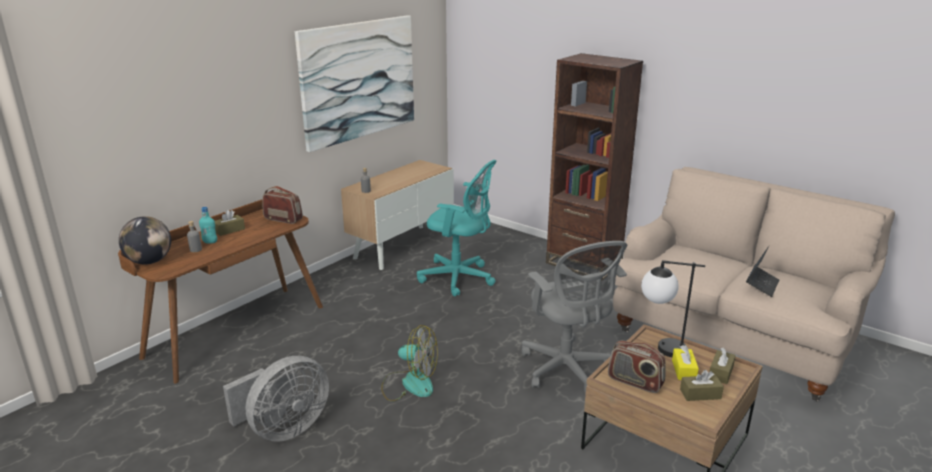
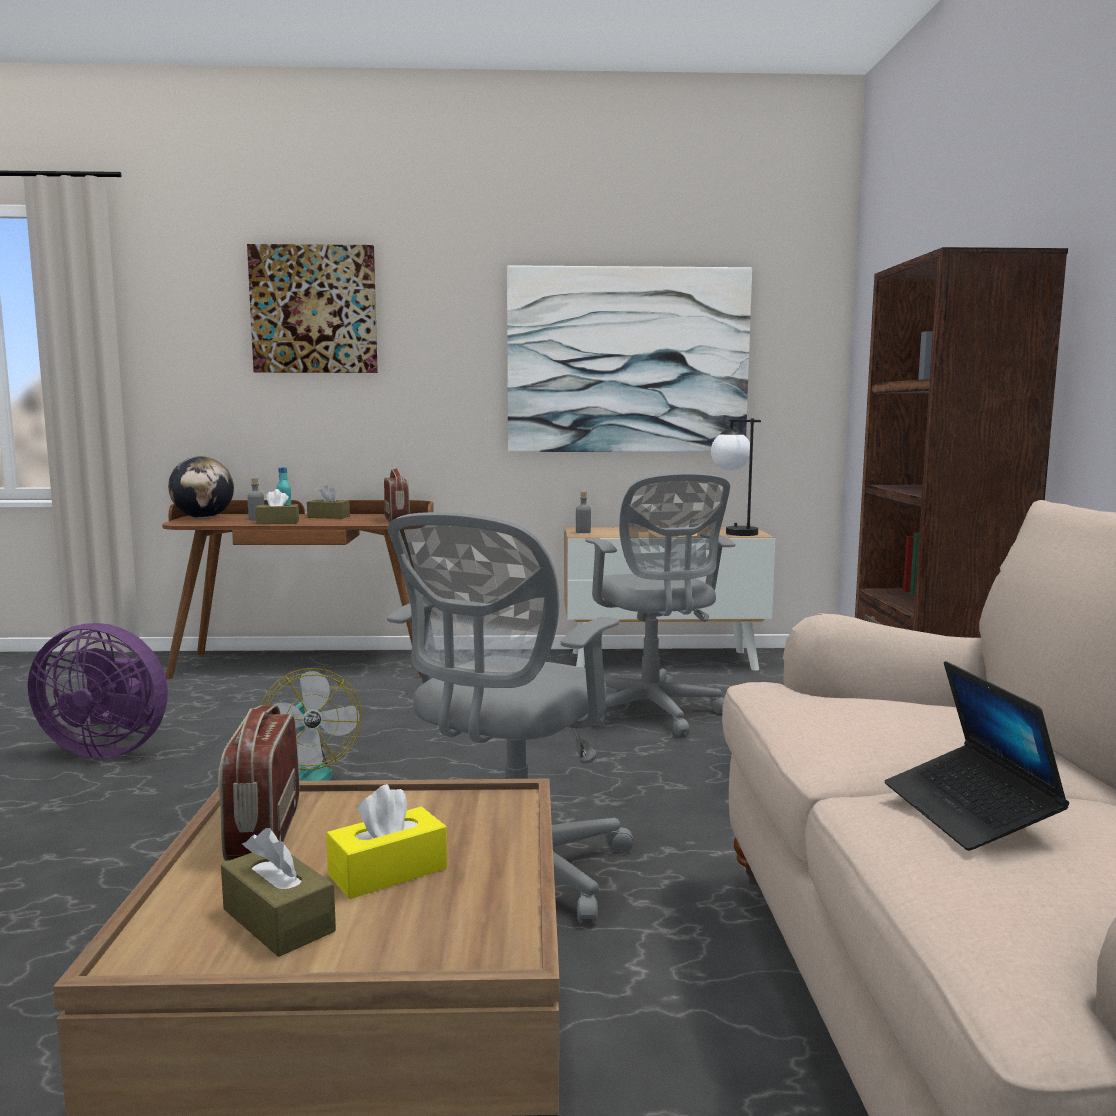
camera: 50 degrees right, 15 degrees down
grey fan [223,356,329,442] -> purple fan [28,623,168,759]
turquoise office chair [417,160,496,297] -> grey office chair [585,473,735,736]
table lamp [641,260,705,357] -> table lamp moved to [711,419,761,536]
brown tissue box [710,347,736,384] -> brown tissue box moved to [256,489,299,524]
laptop [746,246,779,297] -> laptop turned 90 degrees clockwise [885,661,1069,851]
none -> picture [247,244,378,373]

